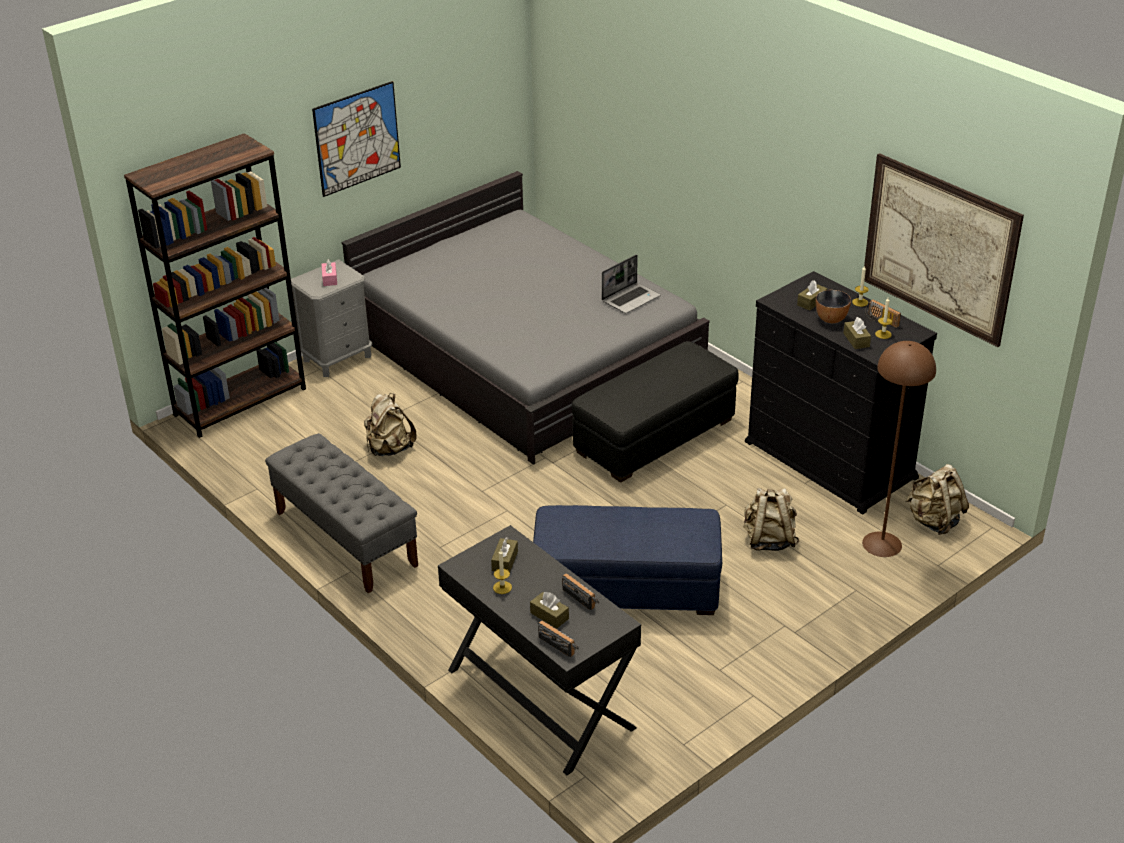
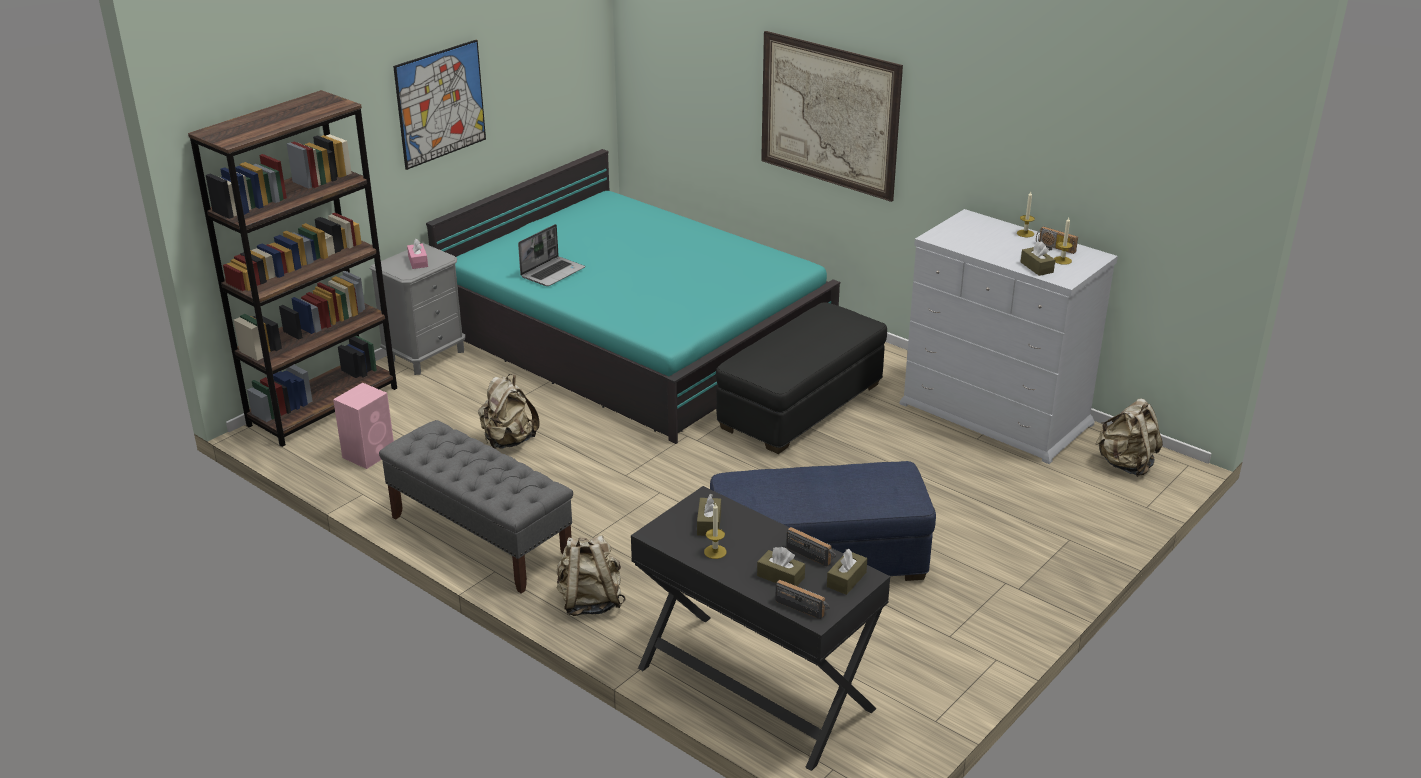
camera: 10 degrees left, 5 degrees down
grey bed [342,171,710,465] -> turquoise bed [426,149,840,444]
laptop [602,254,660,313] -> laptop moved to [518,224,585,286]
beige backpack [744,488,799,551] -> beige backpack moved to [557,535,626,616]
black dresser [745,271,937,514] -> white dresser [900,209,1118,464]
brown tissue box [797,280,827,311] -> brown tissue box moved to [827,549,867,595]
bowl [816,290,851,323] -> none
brown floor lamp [862,341,936,557] -> none
picture [864,153,1024,347] -> picture moved to [761,31,903,202]
none -> pink speaker [333,383,394,469]

